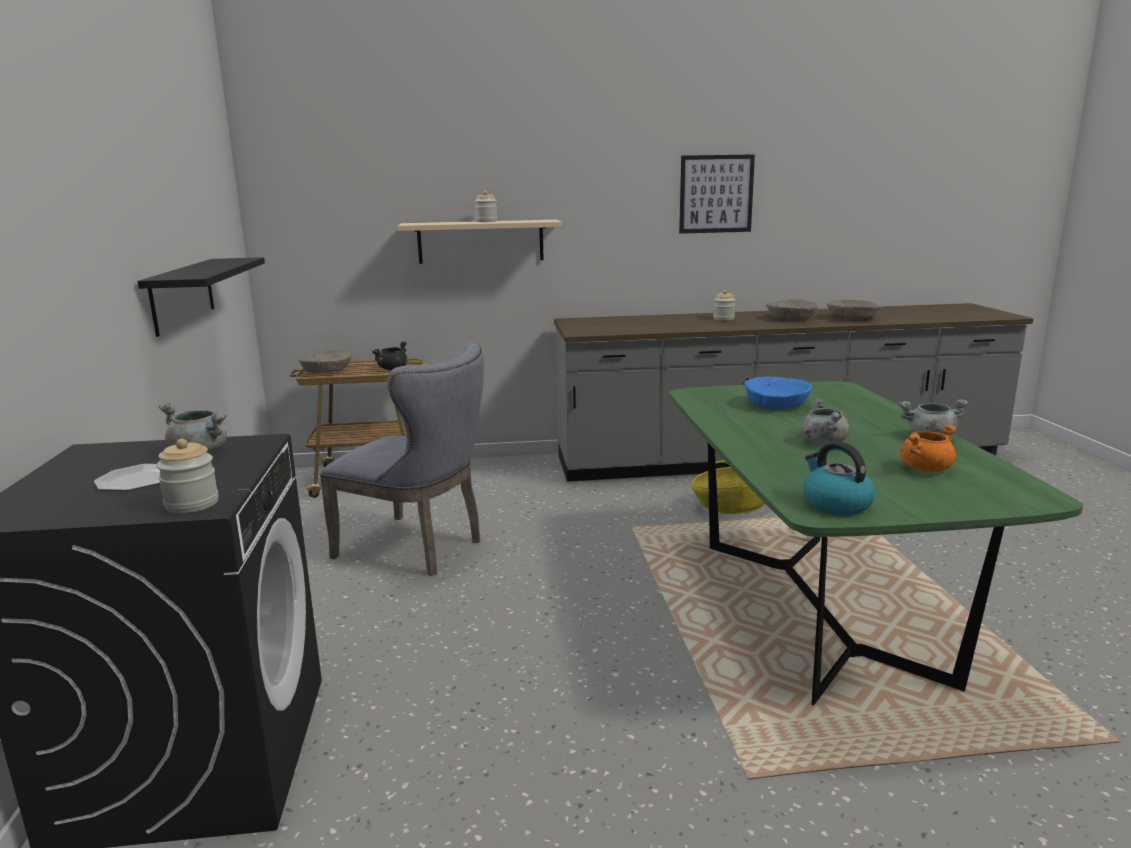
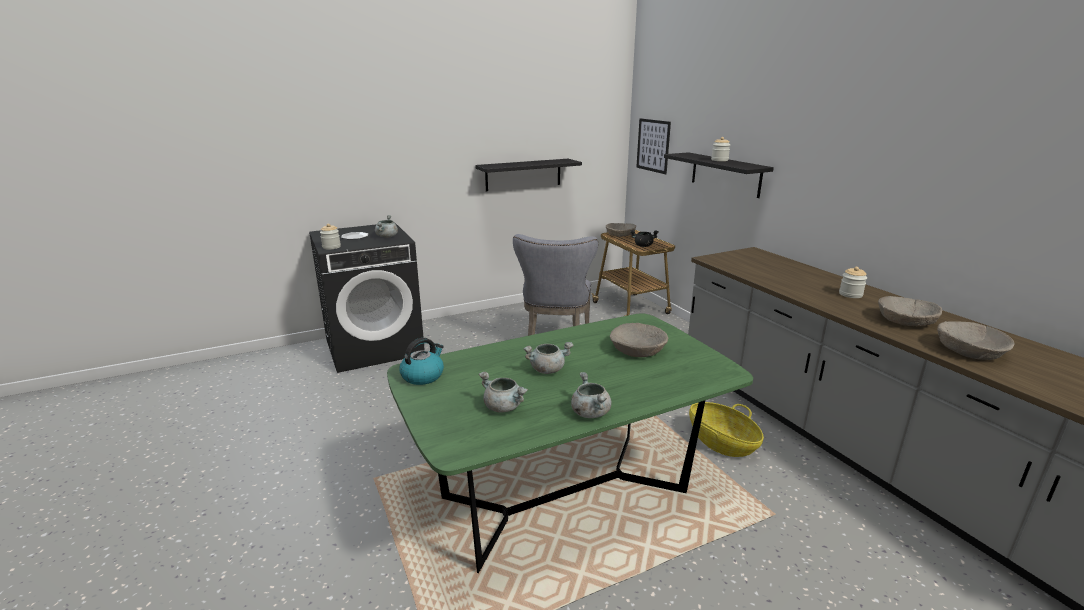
camera: 70 degrees right, 5 degrees up
beige shelf [397,220,562,264] -> black shelf [664,152,774,198]
picture [679,154,755,234] -> picture moved to [636,118,671,174]
blue bowl [744,377,812,409] -> beige bowl [610,323,668,357]
orange cooking pot [900,424,956,472] -> grey cooking pot [479,372,528,413]

